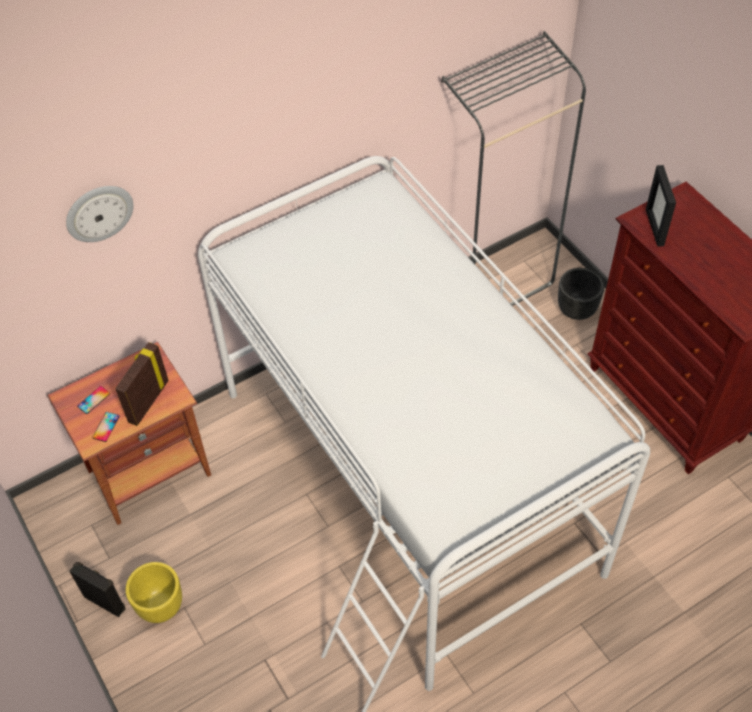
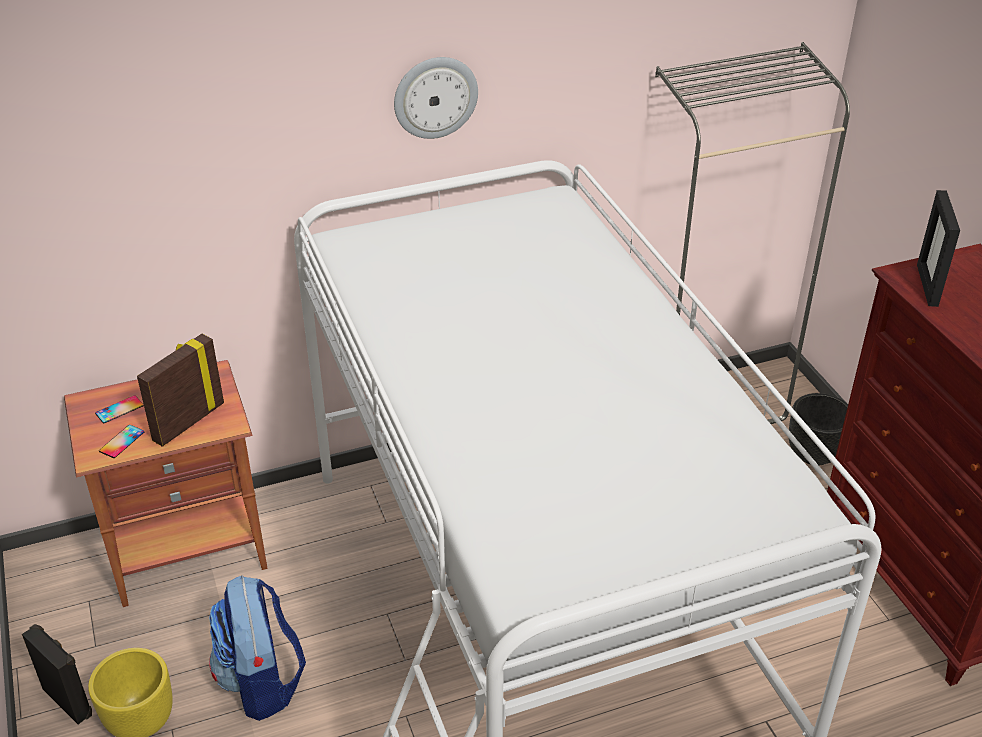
camera: 10 degrees right, 15 degrees down
wall clock [66,186,134,242] -> wall clock moved to [394,57,478,139]
none -> backpack [209,575,306,721]

